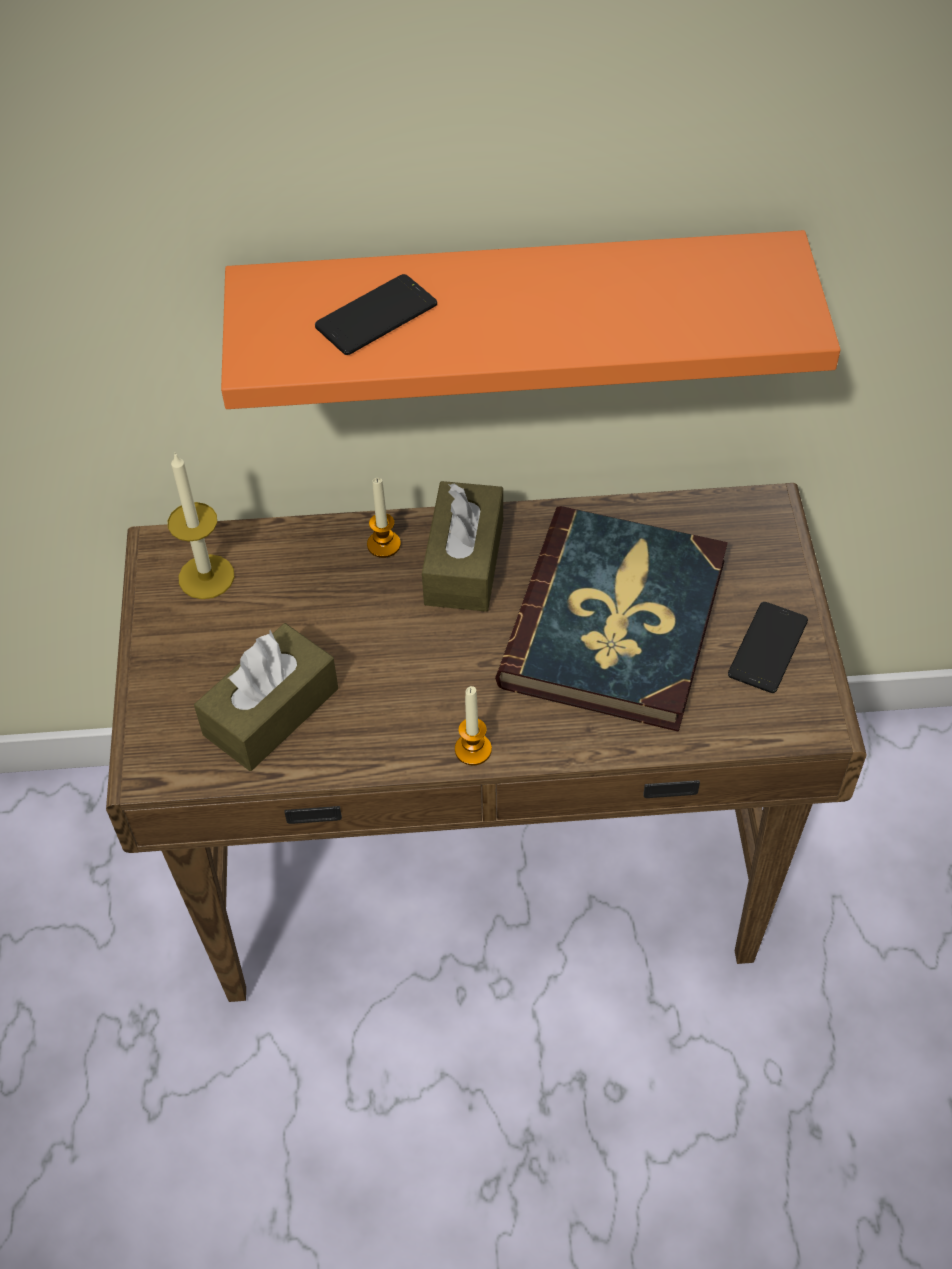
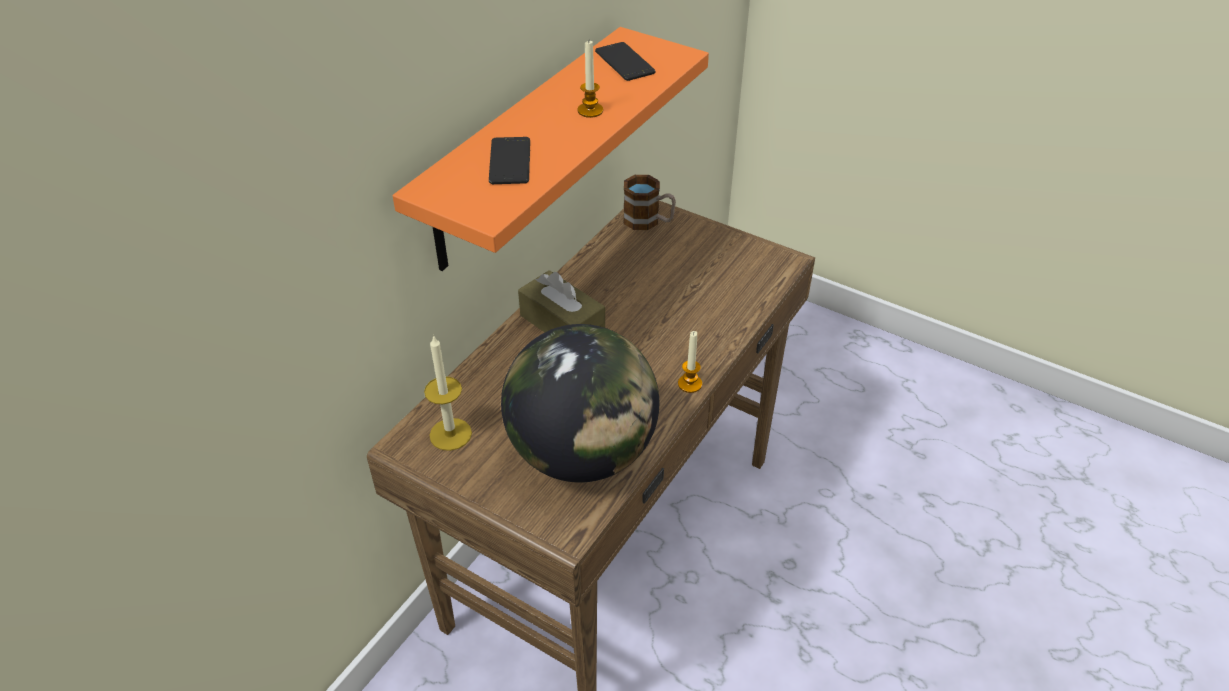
camera: 55 degrees left, 10 degrees down
brown tissue box [194,623,338,771] -> globe [501,324,659,483]
candle [367,478,401,558] -> candle moved to [578,41,603,118]
book [495,506,728,731] -> none
phone [728,602,808,693] -> phone moved to [595,42,655,81]
none -> mug [623,175,676,230]

